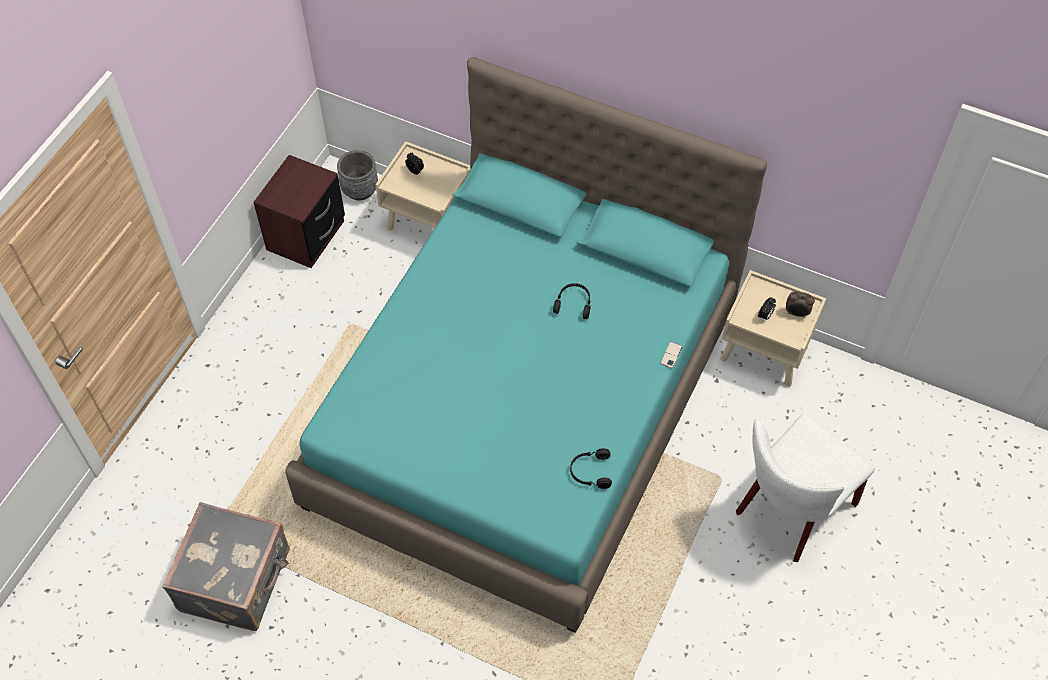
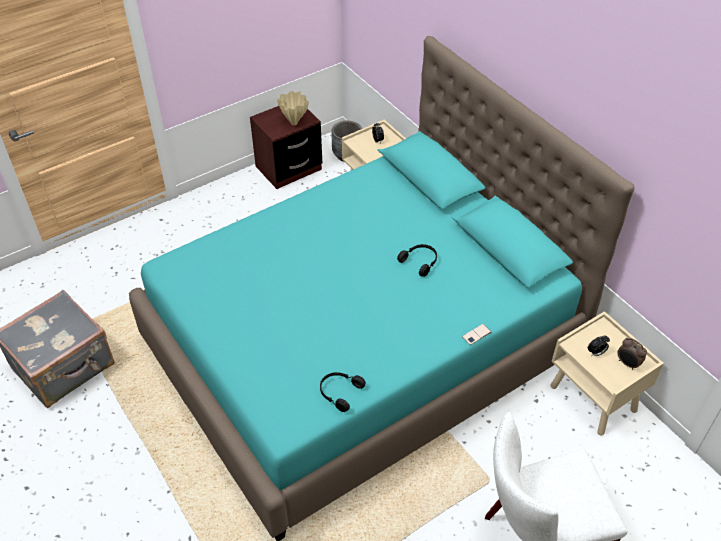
camera: 30 degrees right, 10 degrees down
none -> beige vase [277,91,309,125]

